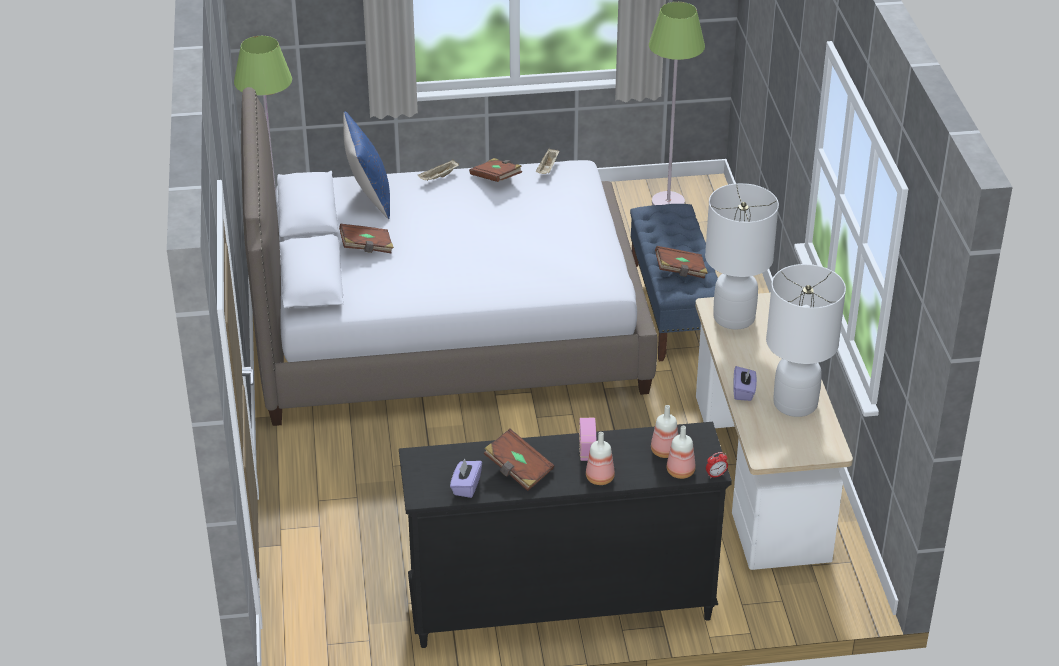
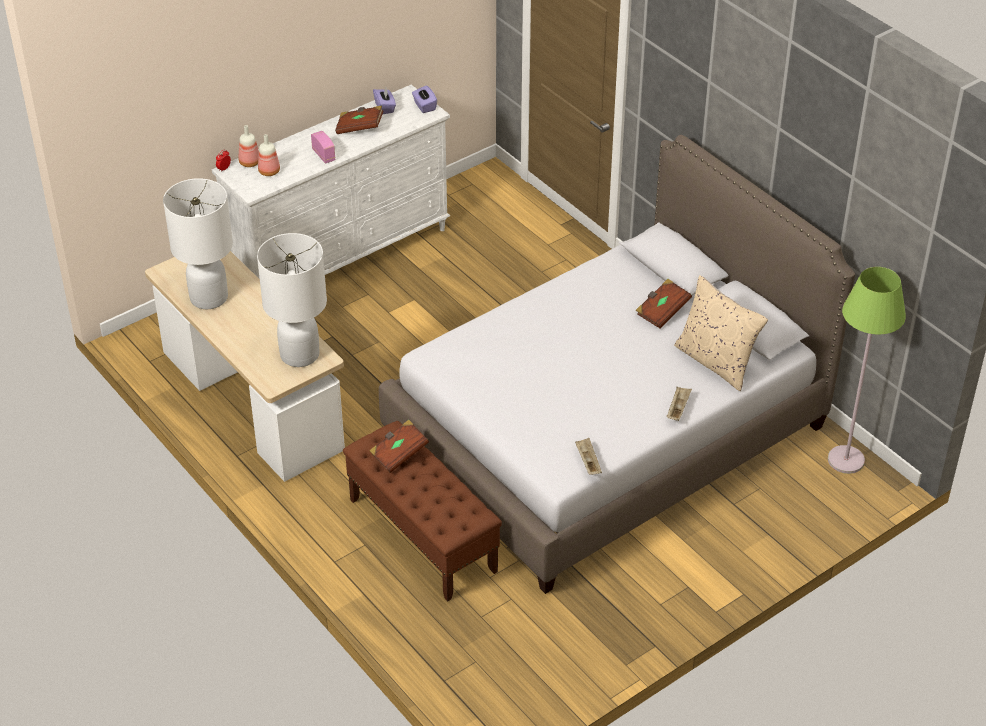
camera: 150 degrees right, 5 degrees up
blue pillow [343,112,390,219] -> beige pillow [674,275,768,391]
black dresser [399,422,732,648] -> white dresser [212,85,450,279]
brown book [469,158,522,182] -> none
bottle [586,432,615,485] -> none
blue bench [630,204,718,361] -> brown bench [343,421,502,602]
green floor lamp [649,2,705,205] -> none
purple tissue box [733,366,757,401] -> purple tissue box moved to [412,85,437,113]

